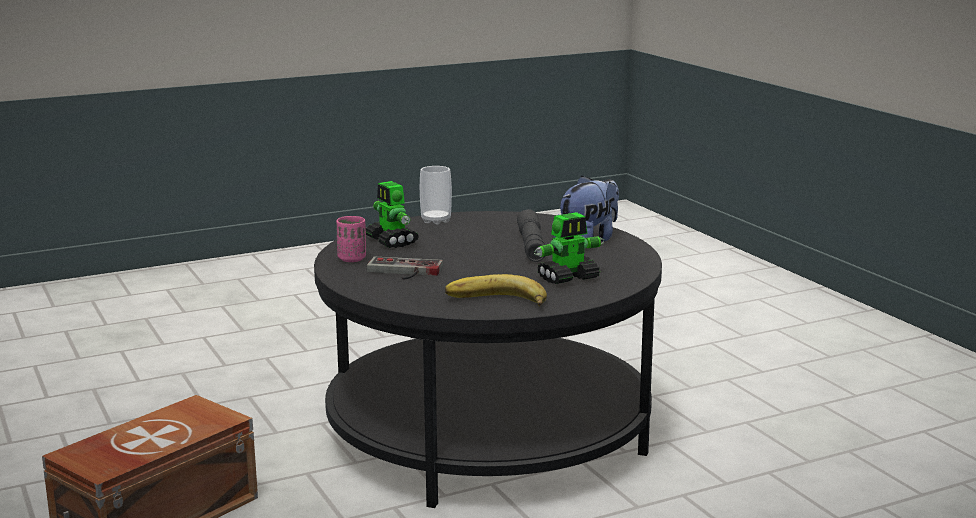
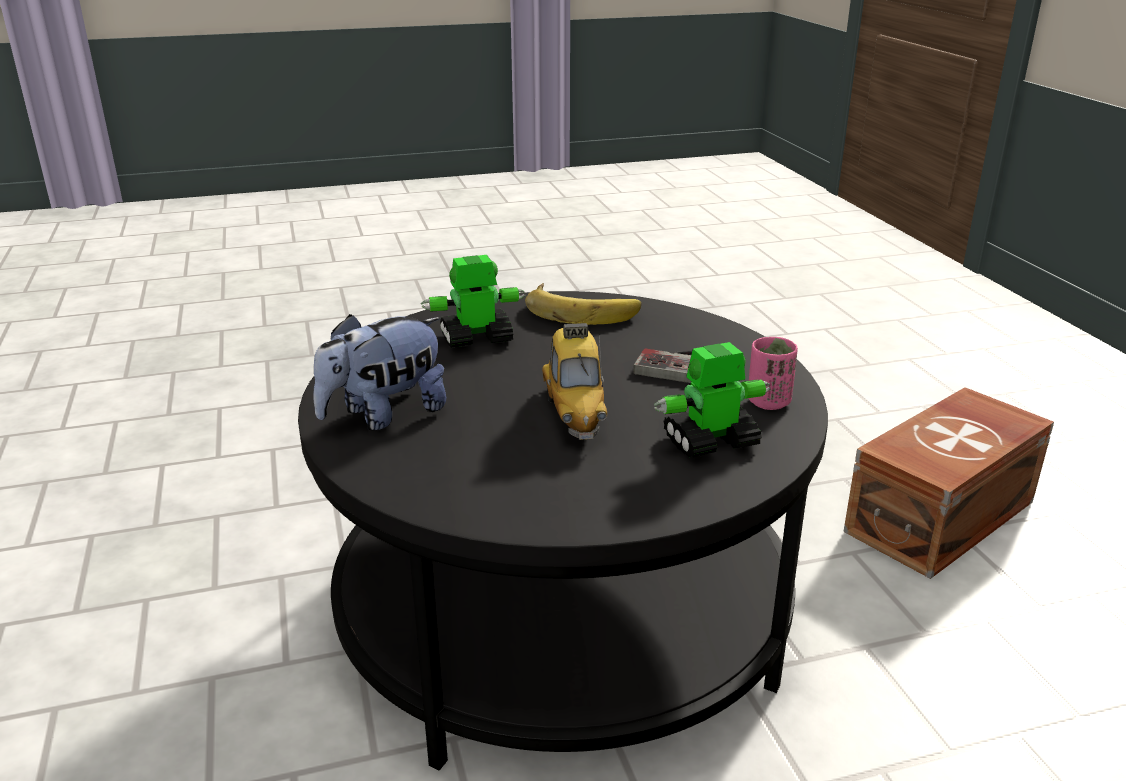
camera: 170 degrees left, 10 degrees up
toy robot [366,181,419,248] -> toy robot turned 90 degrees counterclockwise [654,342,770,457]
cup [420,166,452,225] -> none
grey flashlight [517,209,545,262] -> none
none -> toy car [542,323,607,440]

